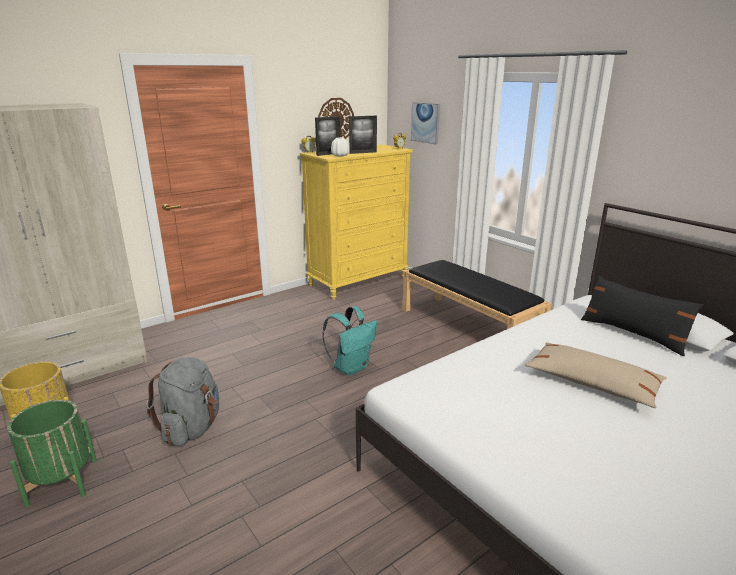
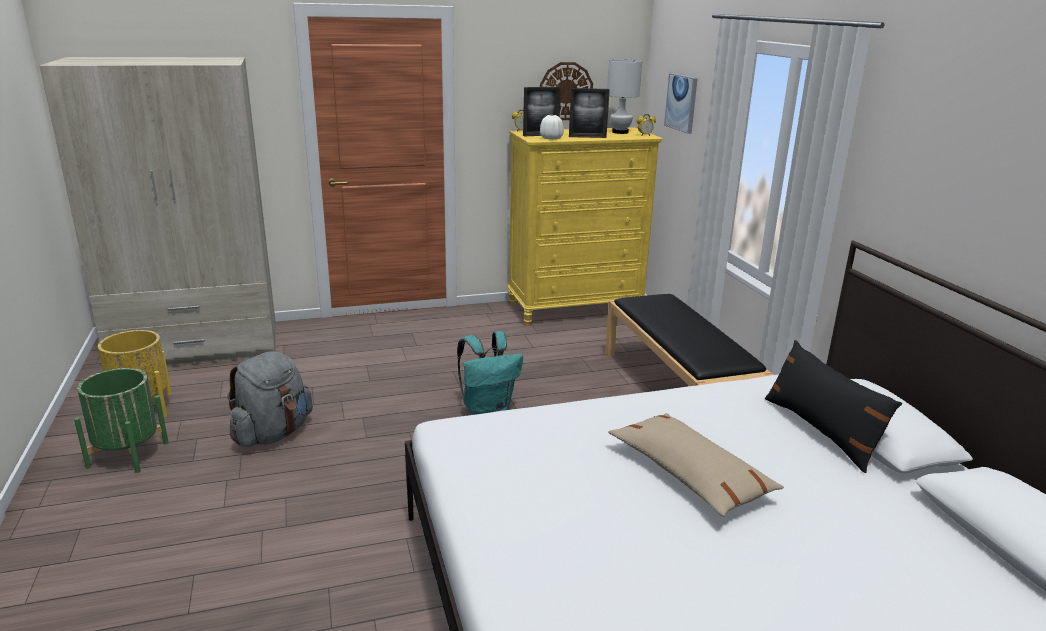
camera: 20 degrees right, 0 degrees up
none -> white table lamp [607,59,642,134]

